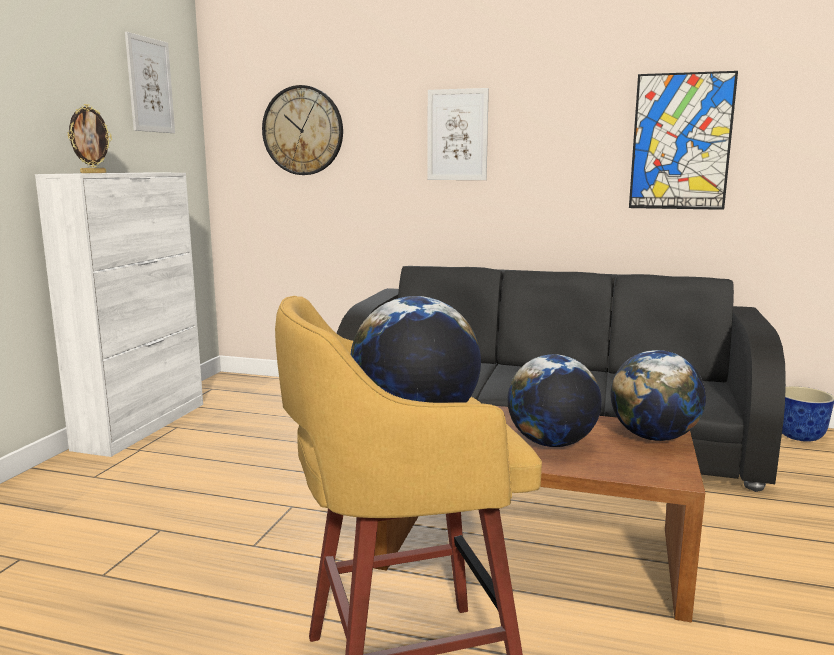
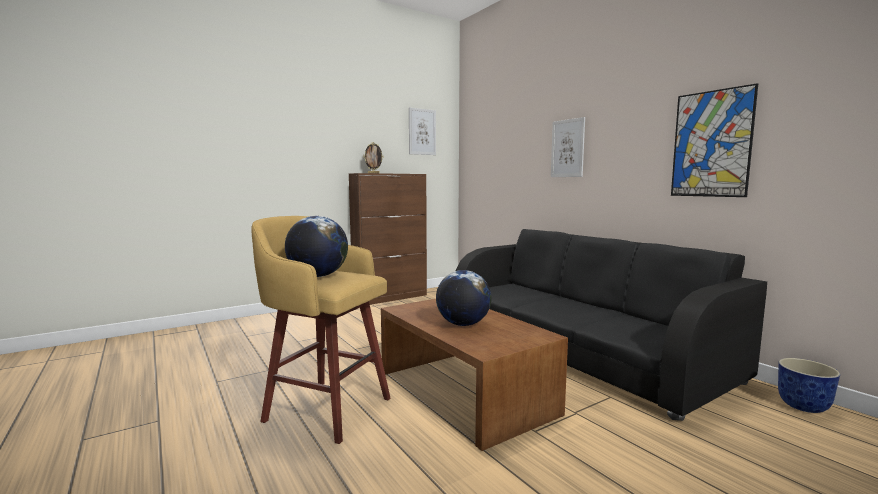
camera: 40 degrees right, 5 degrees down
white cabinet [35,173,203,457] -> brown cabinet [349,173,427,305]
wall clock [262,85,343,175] -> none
globe [611,350,706,441] -> none

